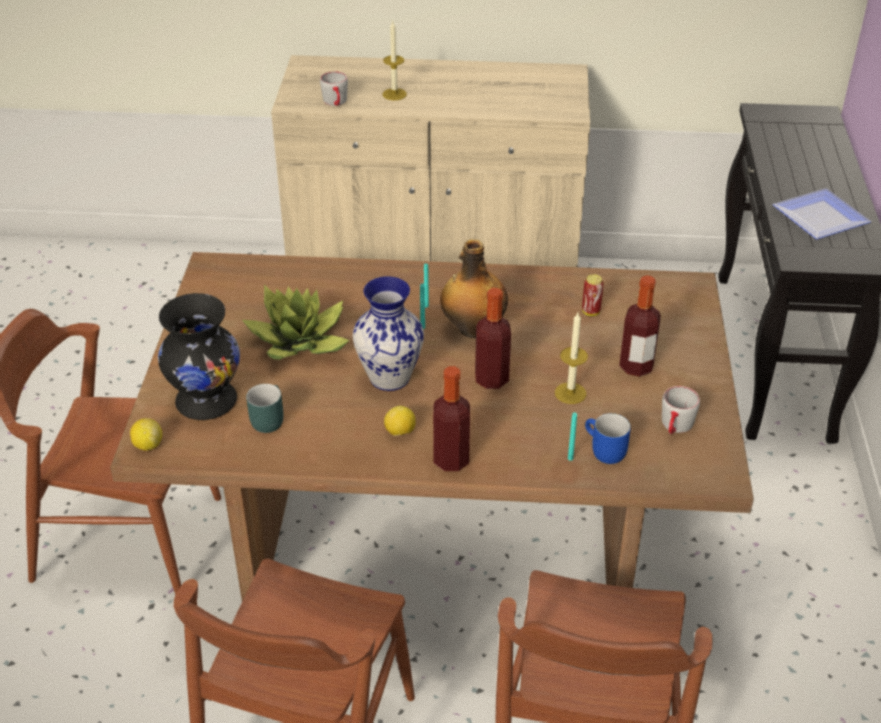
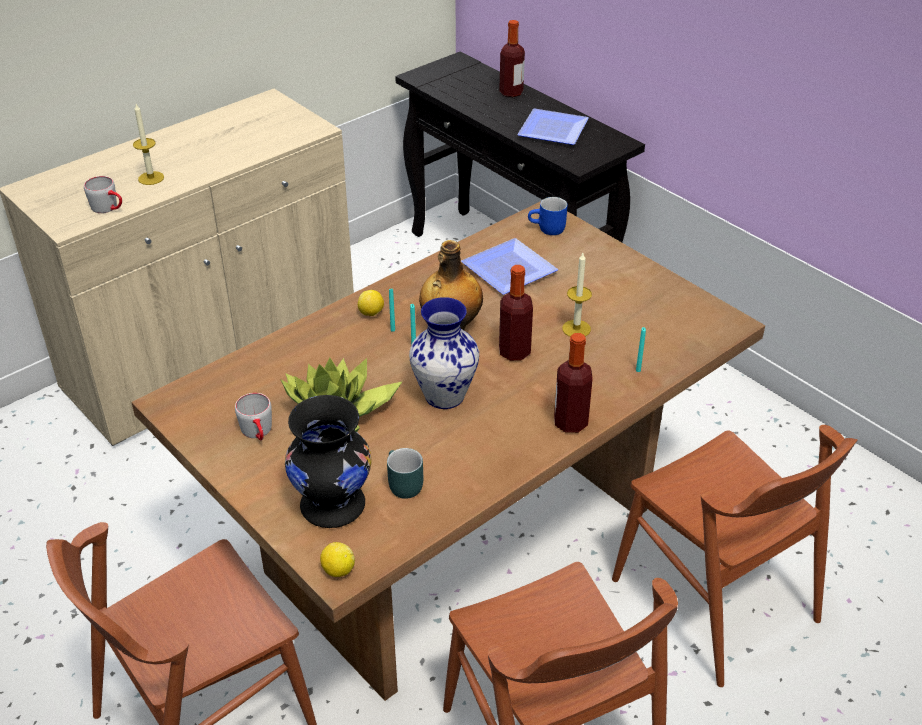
camera: 45 degrees left, 0 degrees up
lemon [384,406,416,436] -> lemon moved to [358,290,384,316]
can [582,274,604,316] -> plate [461,238,558,295]
blue mug [585,413,631,464] -> blue mug moved to [528,197,567,235]
bottle [619,275,661,377] -> bottle moved to [499,20,525,97]
grey mug [662,386,700,434] -> grey mug moved to [235,393,272,441]

